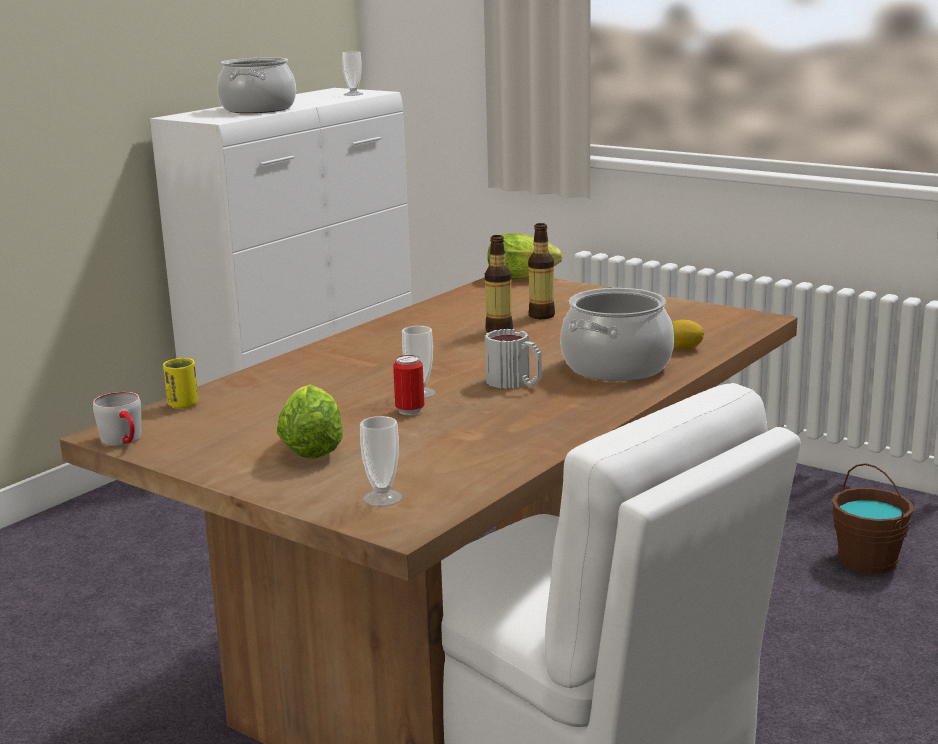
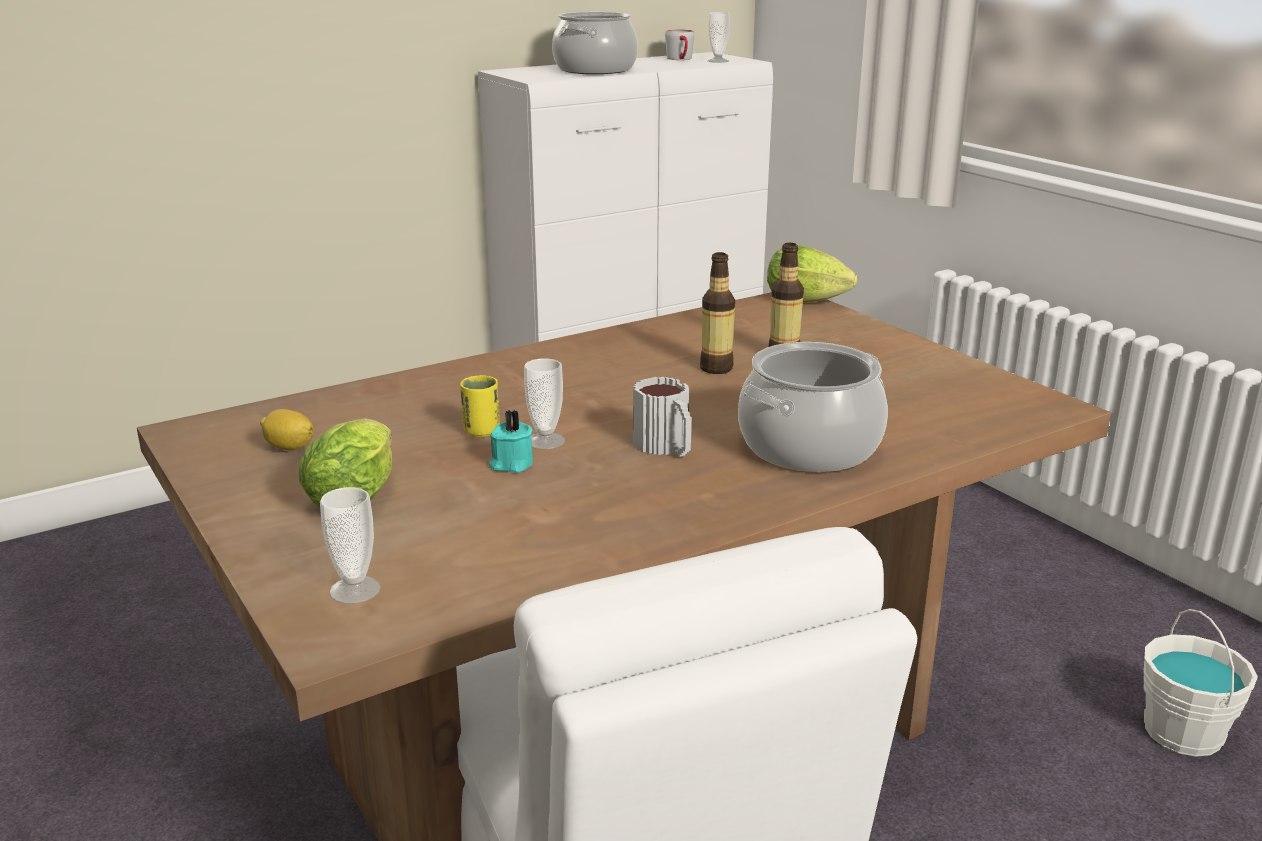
camera: 20 degrees right, 5 degrees up
grey mug [93,392,141,446] -> grey mug moved to [665,30,694,60]
yellow cup [163,358,199,409] -> yellow cup moved to [460,375,500,437]
can [393,355,424,415] -> turquoise candle [489,410,533,473]
lemon [672,320,704,350] -> lemon moved to [260,409,314,451]
brown bucket [832,463,913,574] -> white bucket [1144,609,1258,757]

